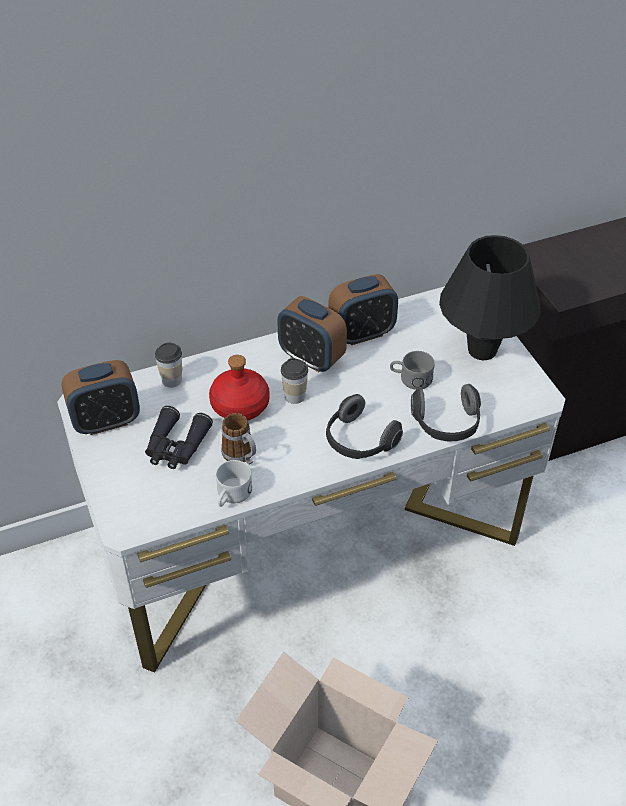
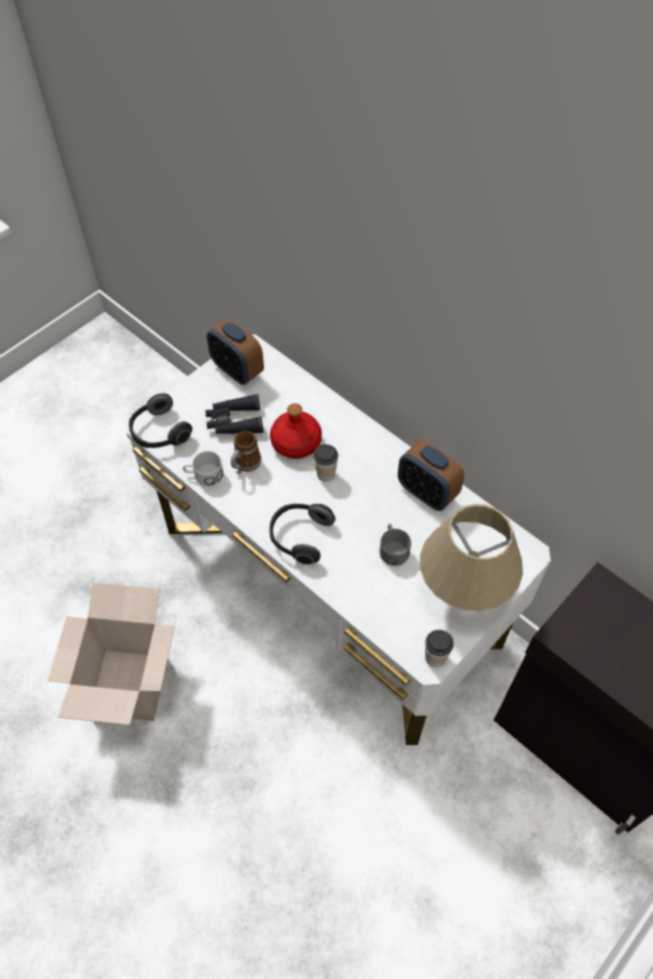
camera: 65 degrees right, 10 degrees up
cup [155,342,182,388] -> cup moved to [425,630,454,667]
alarm clock [277,296,347,372] -> none
headphones [411,384,481,442] -> headphones moved to [129,393,192,448]
black table lamp [439,235,540,360] -> beige table lamp [420,504,523,611]

